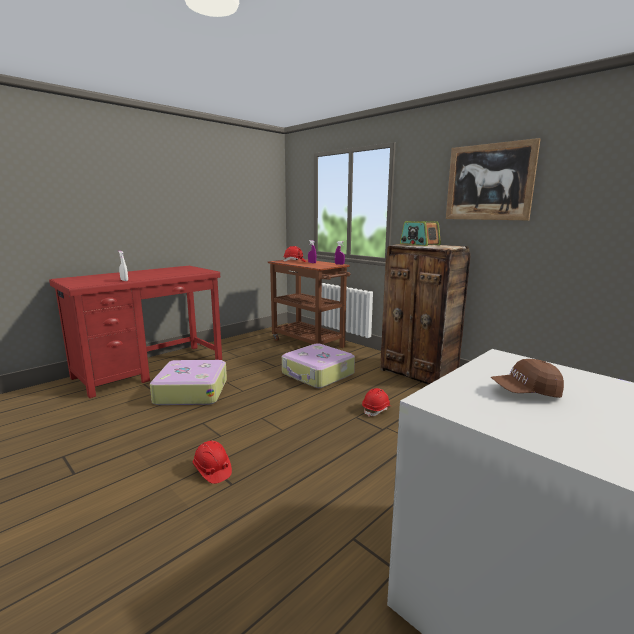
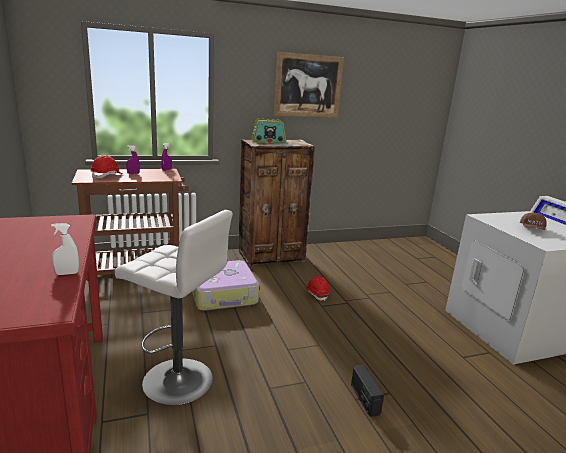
camera: 65 degrees left, 5 degrees up
suitcase [150,360,227,405] -> white stool [115,210,233,405]
red hard hat [193,441,232,484] -> radio [351,365,384,417]

